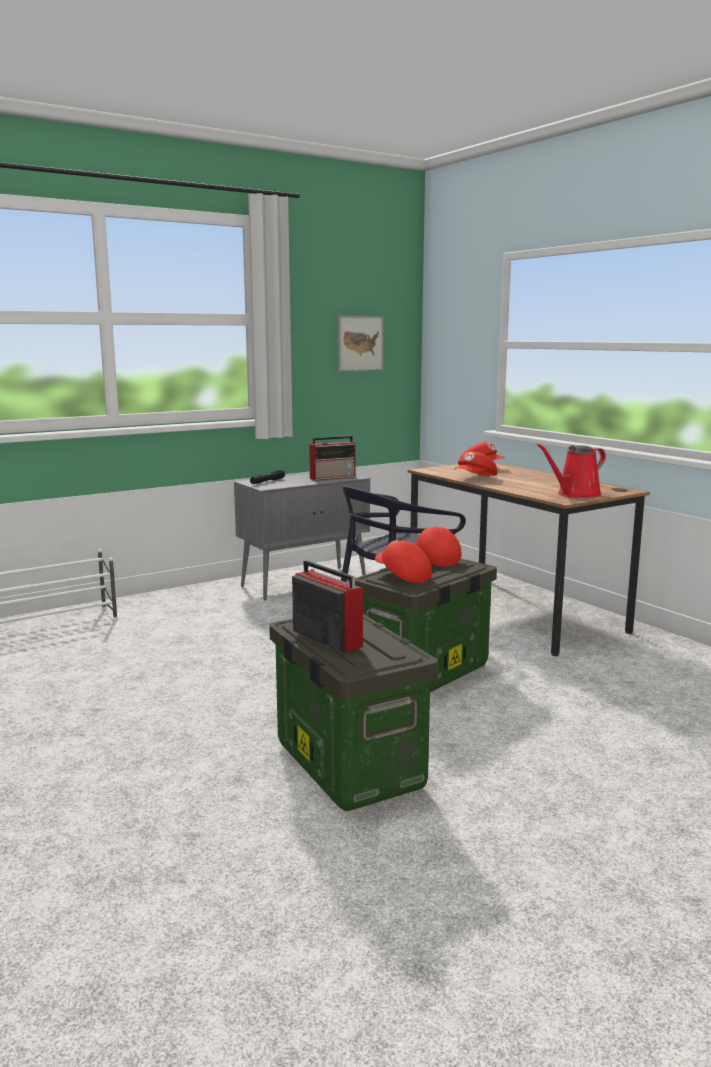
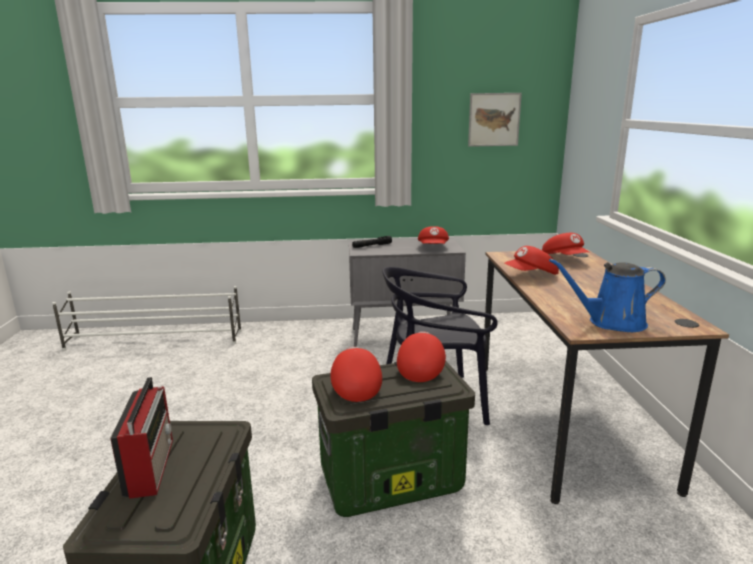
camera: 30 degrees right, 5 degrees up
radio [309,436,356,481] -> red cap [418,226,449,244]
red watering can [537,444,606,498] -> blue watering can [549,259,666,332]

